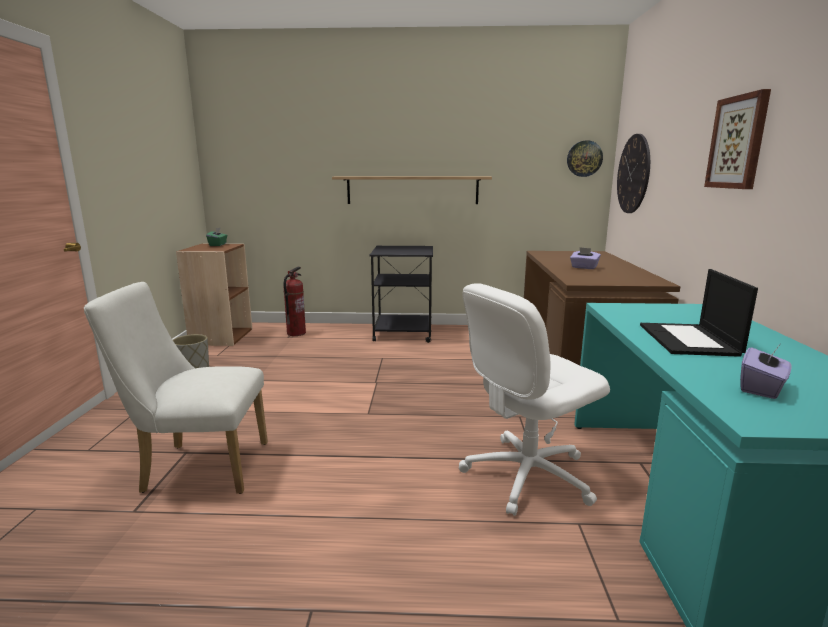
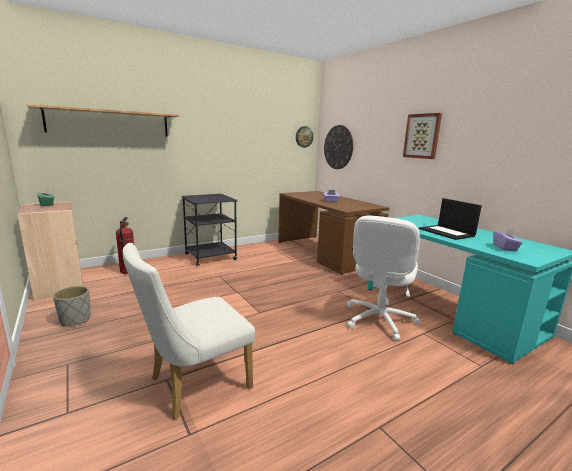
camera: 35 degrees left, 0 degrees up
shelf [332,176,492,204] -> shelf moved to [27,104,180,137]

